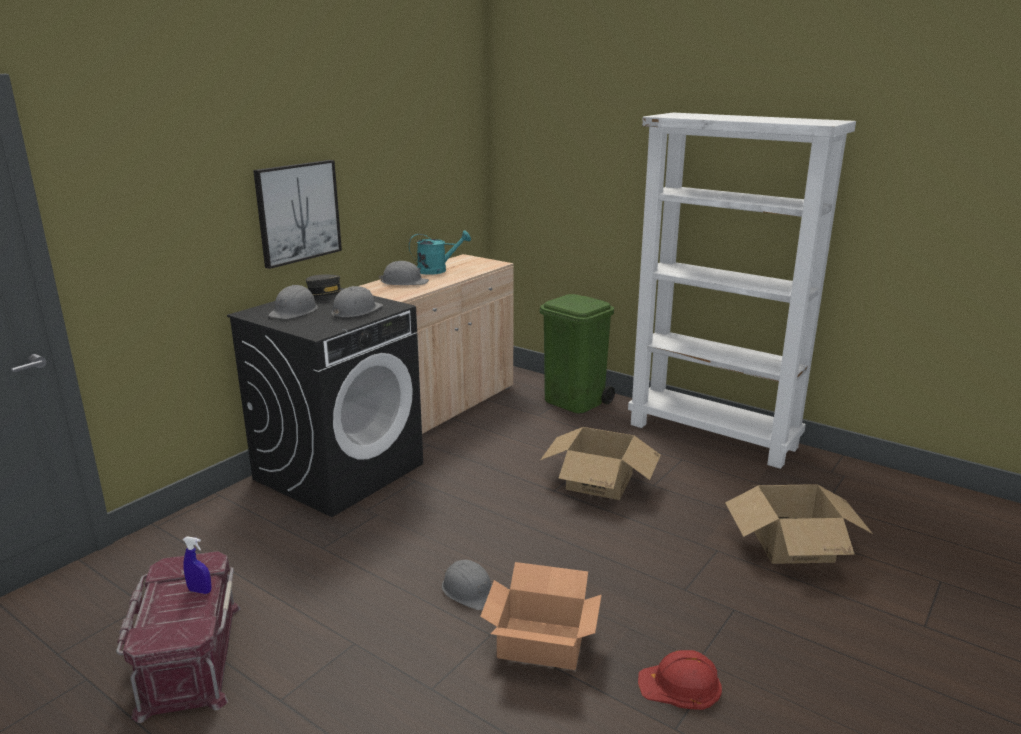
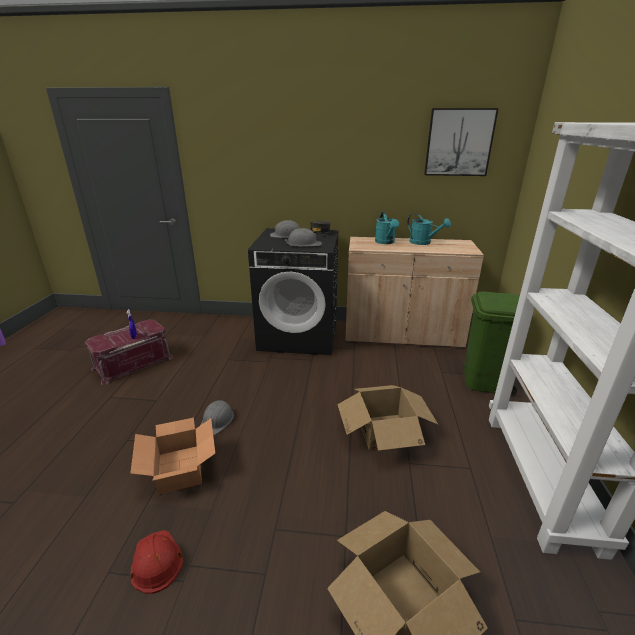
camera: 60 degrees right, 5 degrees up
picture [253,160,342,269] -> picture moved to [424,108,499,176]
grey hard hat [379,261,429,285] -> turquoise watering can [375,212,399,244]

